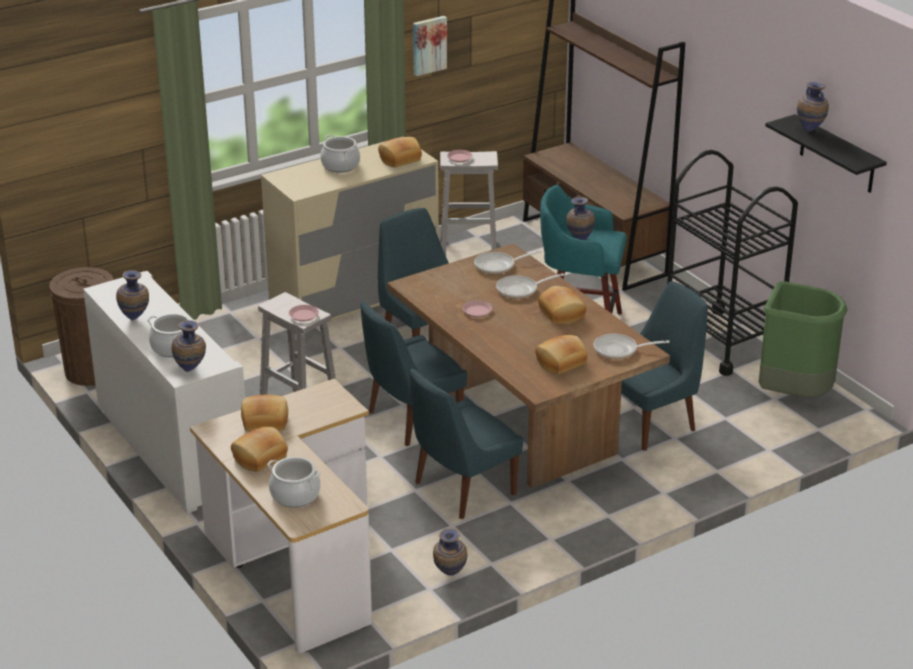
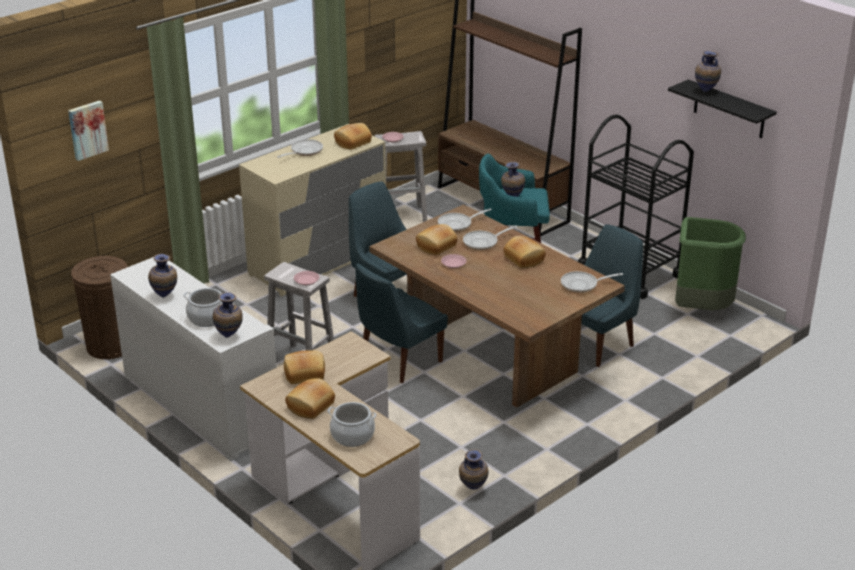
camera: 10 degrees left, 0 degrees up
cooking pot [320,135,360,172] -> frying pan [277,139,323,158]
blue chair [410,368,523,519] -> none
picture [413,16,447,76] -> picture moved to [68,100,109,161]
bread [535,335,588,374] -> bread moved to [416,224,457,255]

